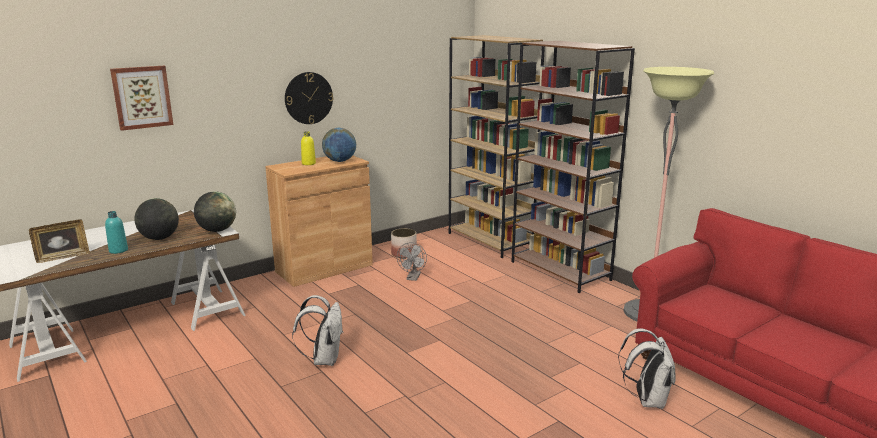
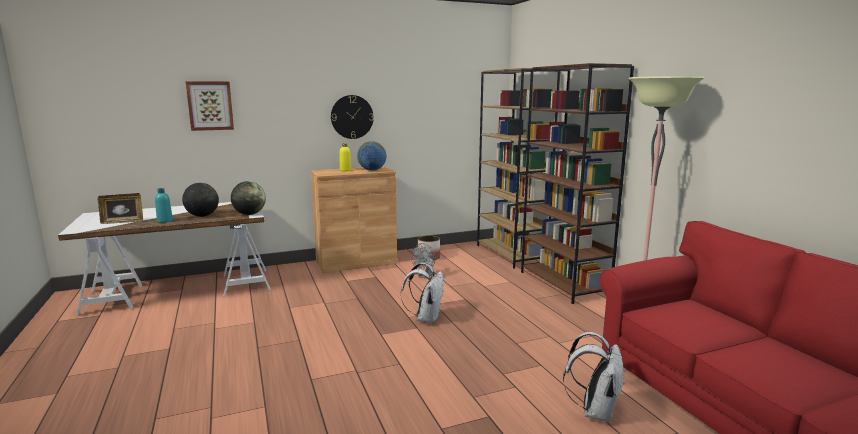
camera: 15 degrees right, 5 degrees down
white backpack [292,295,343,366] -> white backpack moved to [401,263,444,324]

